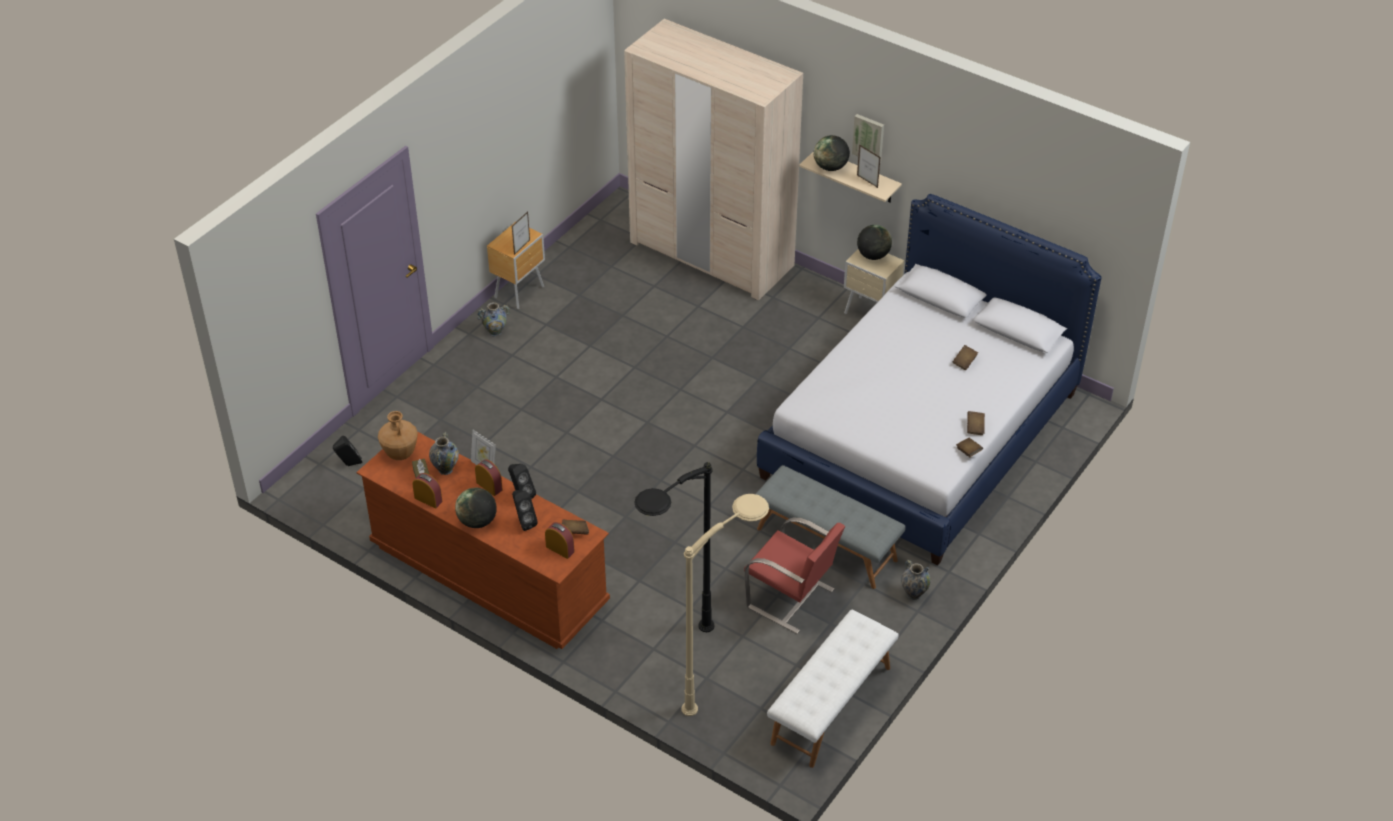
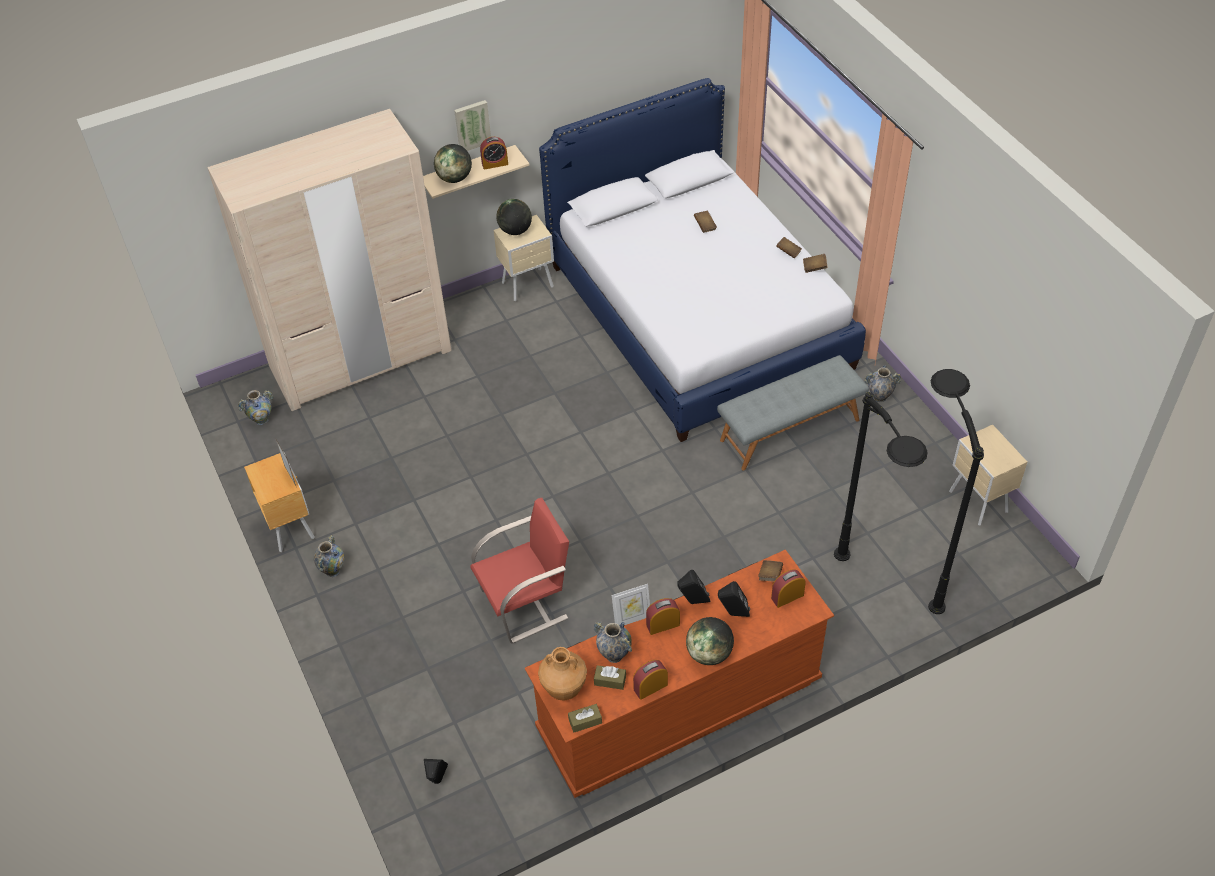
camera: 60 degrees left, 5 degrees up
beige floor lamp [681,494,769,716] -> black floor lamp [928,369,984,614]
red chair [744,518,845,634] -> red chair moved to [470,498,569,643]
white bench [767,610,899,768] -> beige nightstand [949,425,1027,526]
picture frame [857,144,880,188] -> alarm clock [480,137,508,170]
none -> vase [238,390,273,425]
none -> brown tissue box [568,704,602,733]

